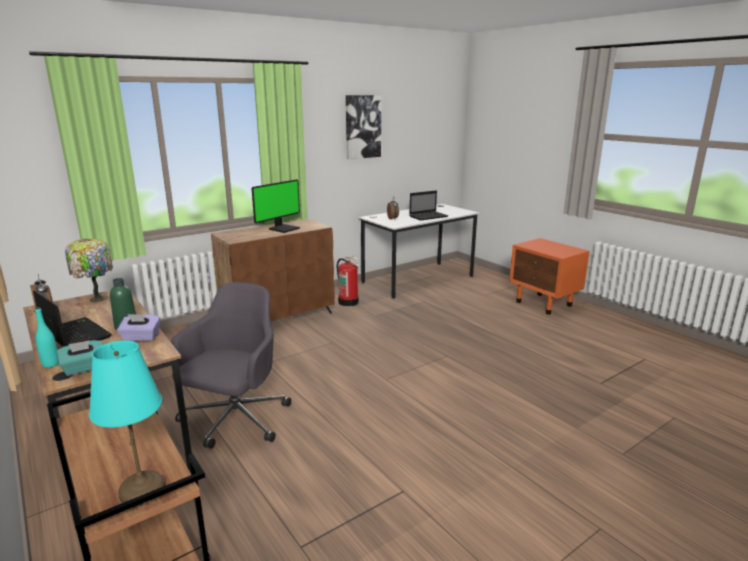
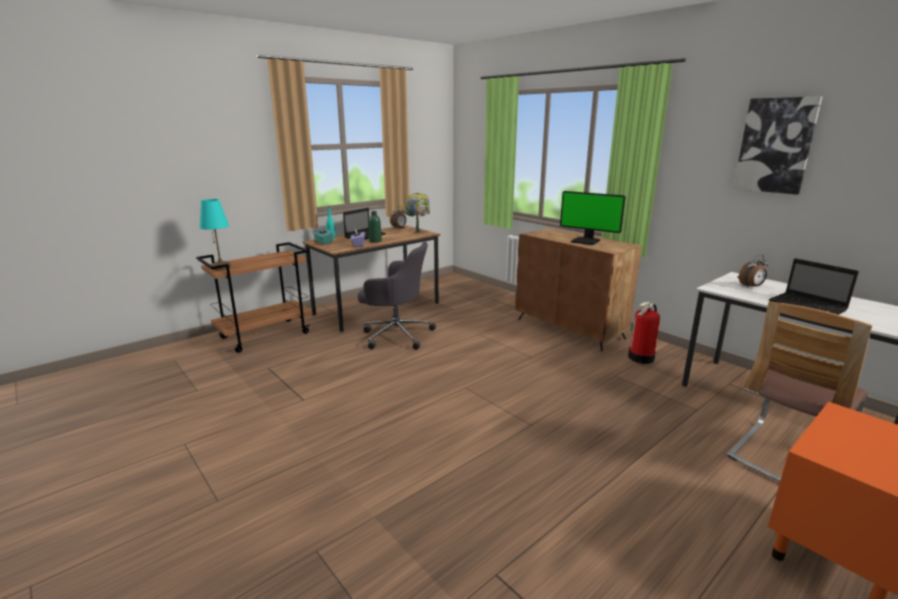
camera: 85 degrees right, 0 degrees up
none -> chair [727,301,872,482]

